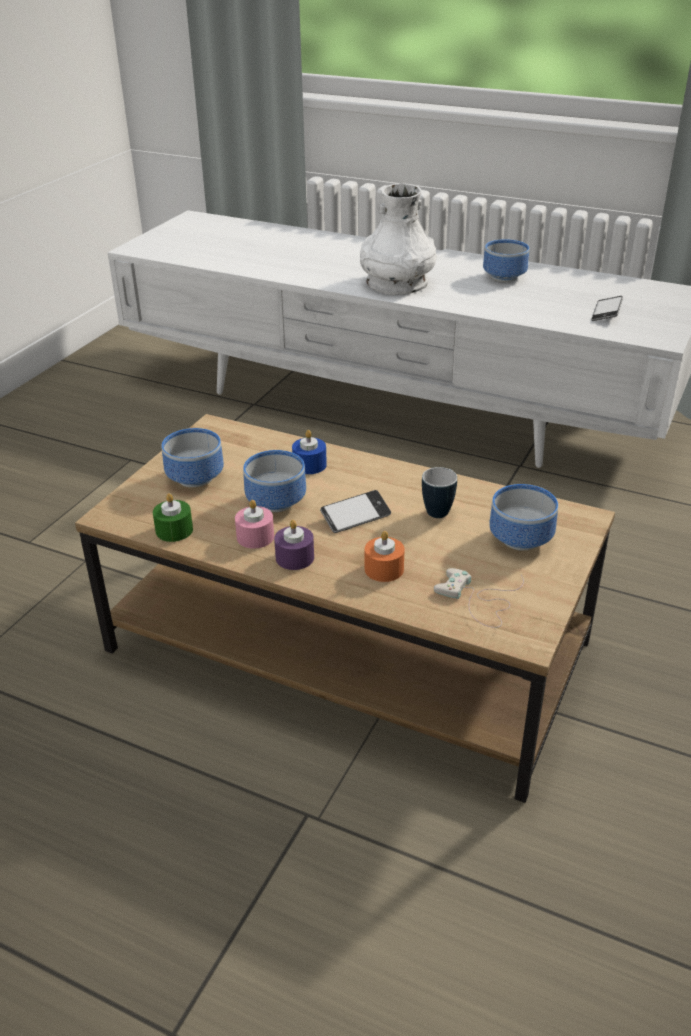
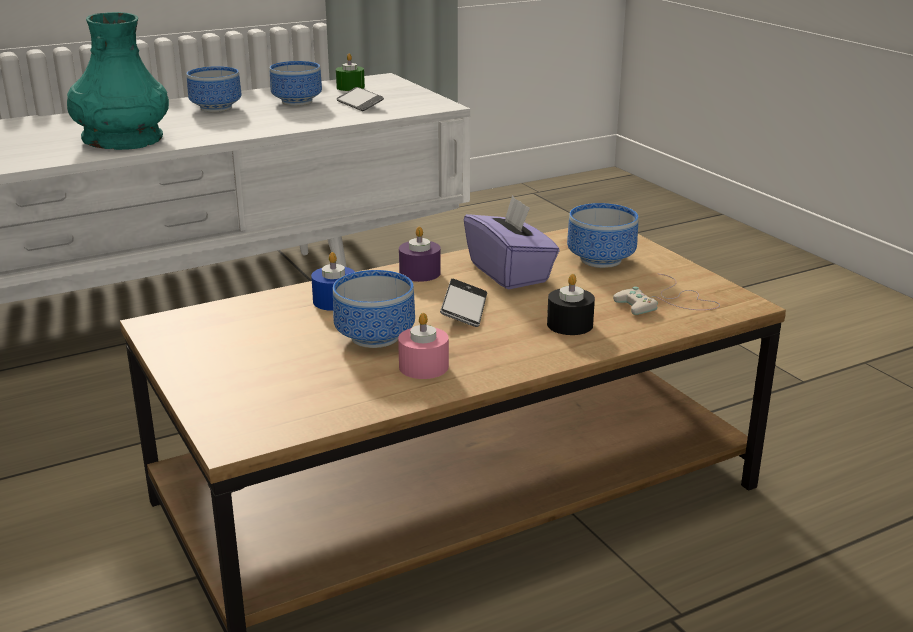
camera: 55 degrees left, 10 degrees down
green candle [153,493,193,542] -> green candle moved to [336,54,365,91]
bowl [161,428,224,488] -> bowl moved to [270,61,322,106]
purple candle [274,520,314,570] -> purple candle moved to [399,226,441,282]
white vase [360,183,437,295] -> turquoise vase [67,12,169,150]
orange candle [365,531,405,582] -> black candle [547,274,595,335]
mug [422,467,457,518] -> purple tissue box [464,195,560,290]

